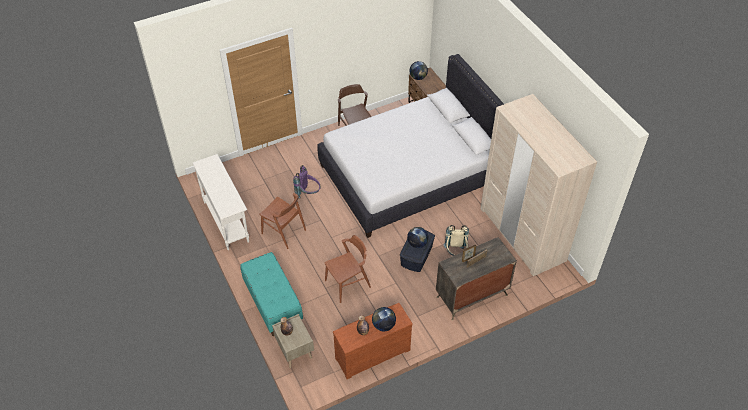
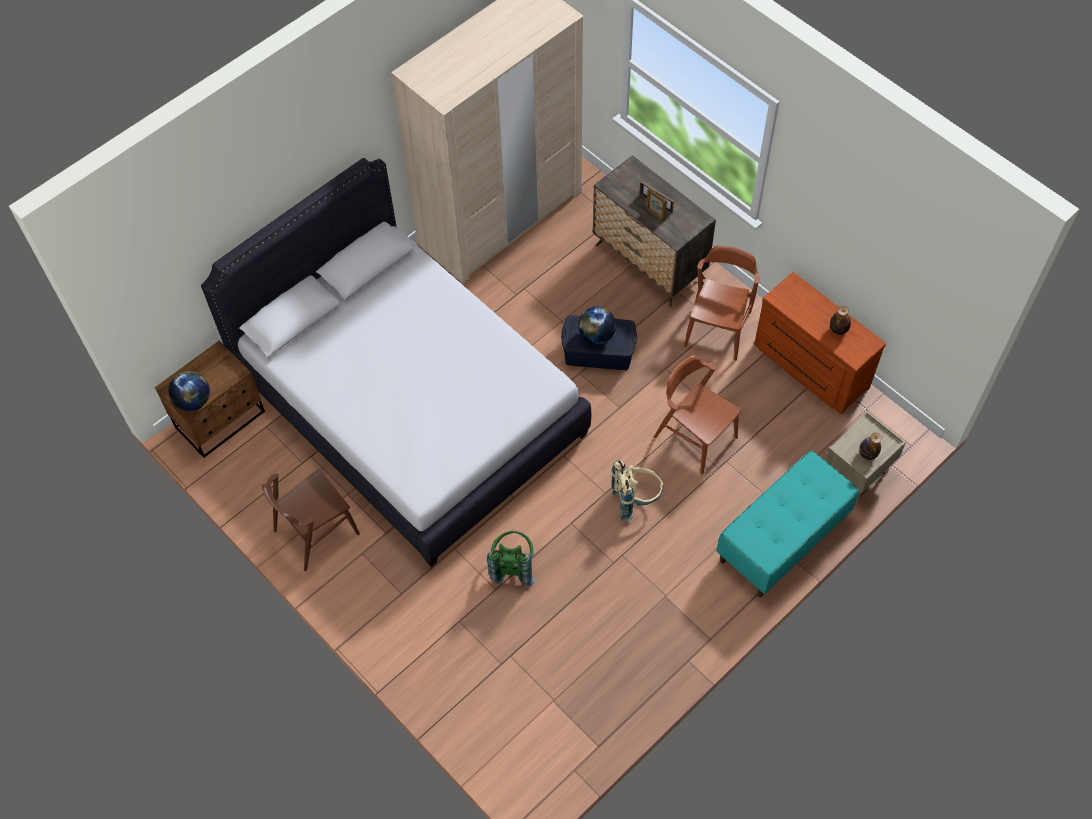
camera: 105 degrees left, 10 degrees up
white console table [192,154,249,250] -> none
brown chair [260,193,306,249] -> brown chair moved to [684,246,760,361]
purple backpack [293,165,321,198] -> green backpack [487,531,535,587]
globe [372,307,396,331] -> none
beige backpack [444,225,469,256] -> beige backpack moved to [611,460,663,521]

